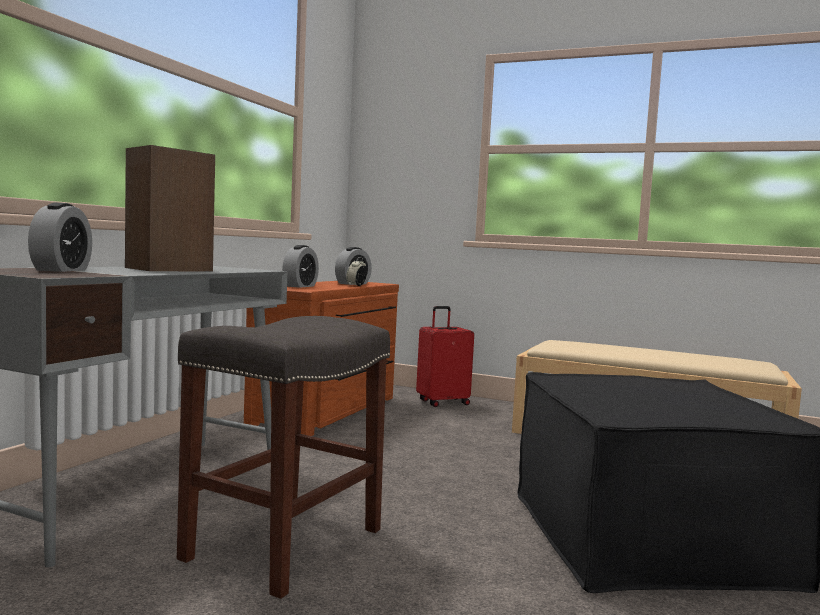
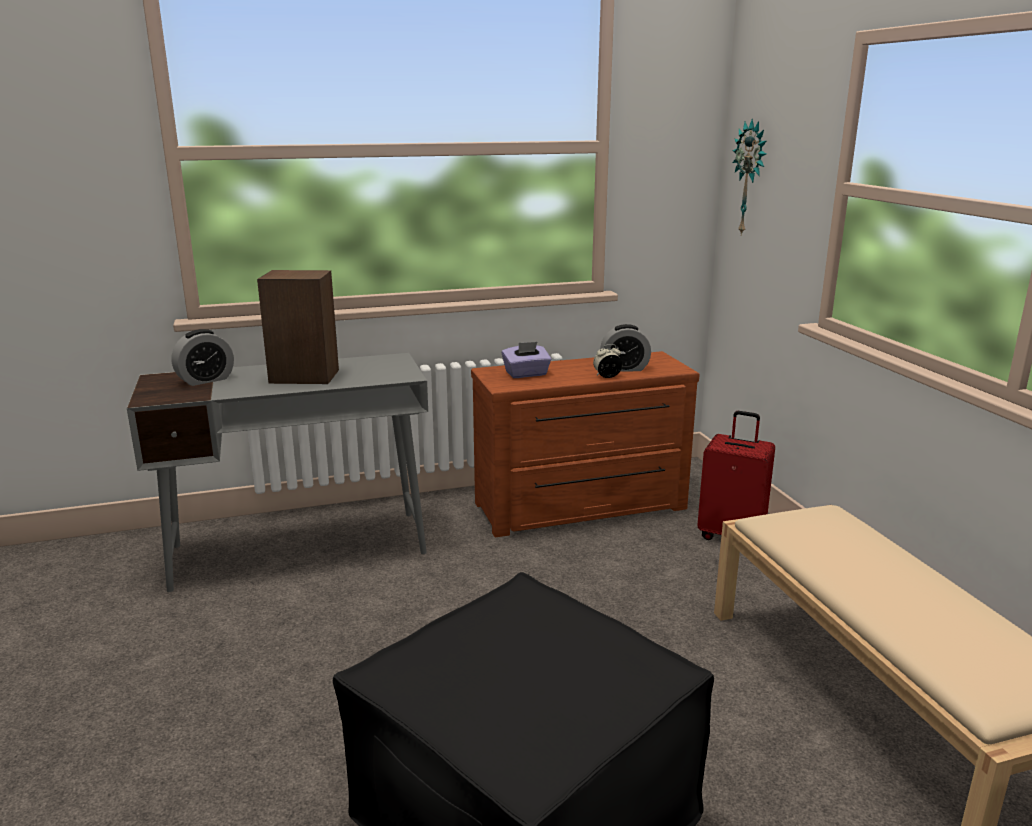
camera: 50 degrees right, 15 degrees up
grey stool [177,316,390,599] -> none
alarm clock [282,245,319,288] -> purple tissue box [502,342,552,378]
none -> wall clock [732,118,766,235]

